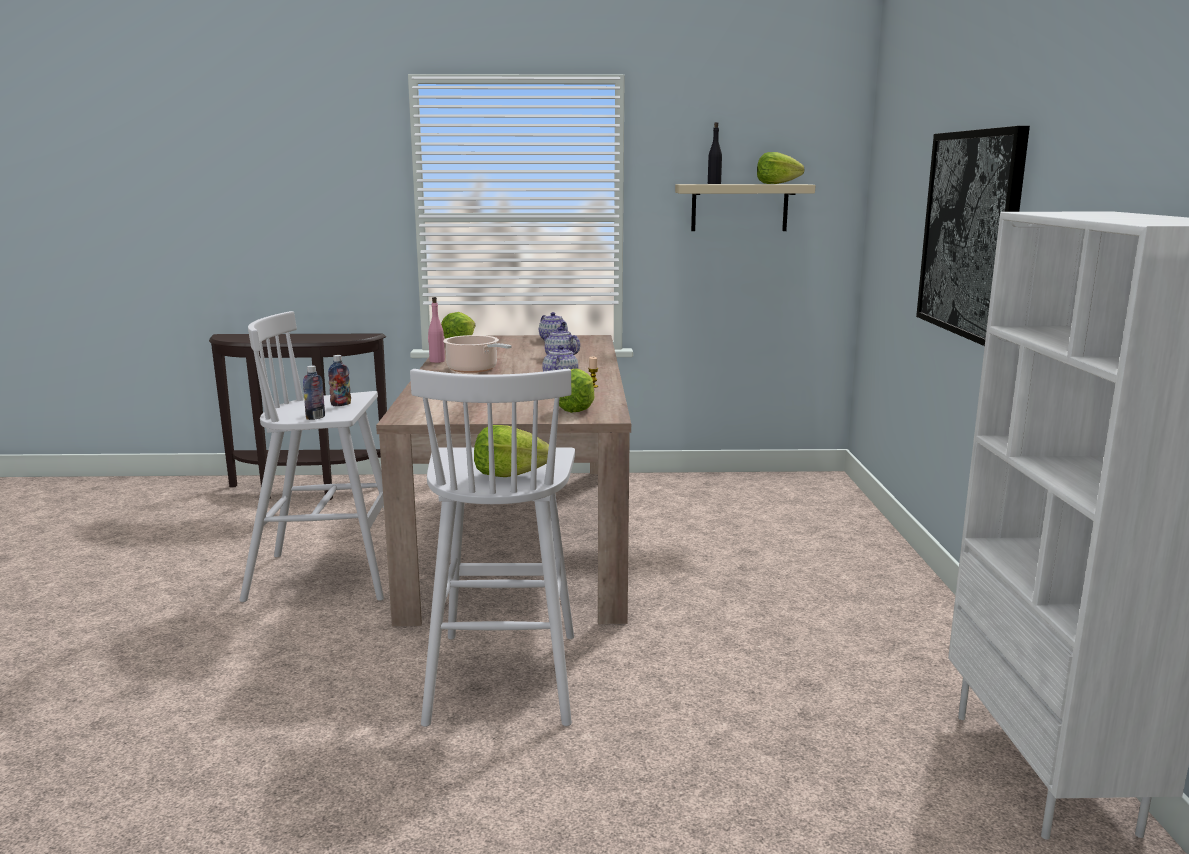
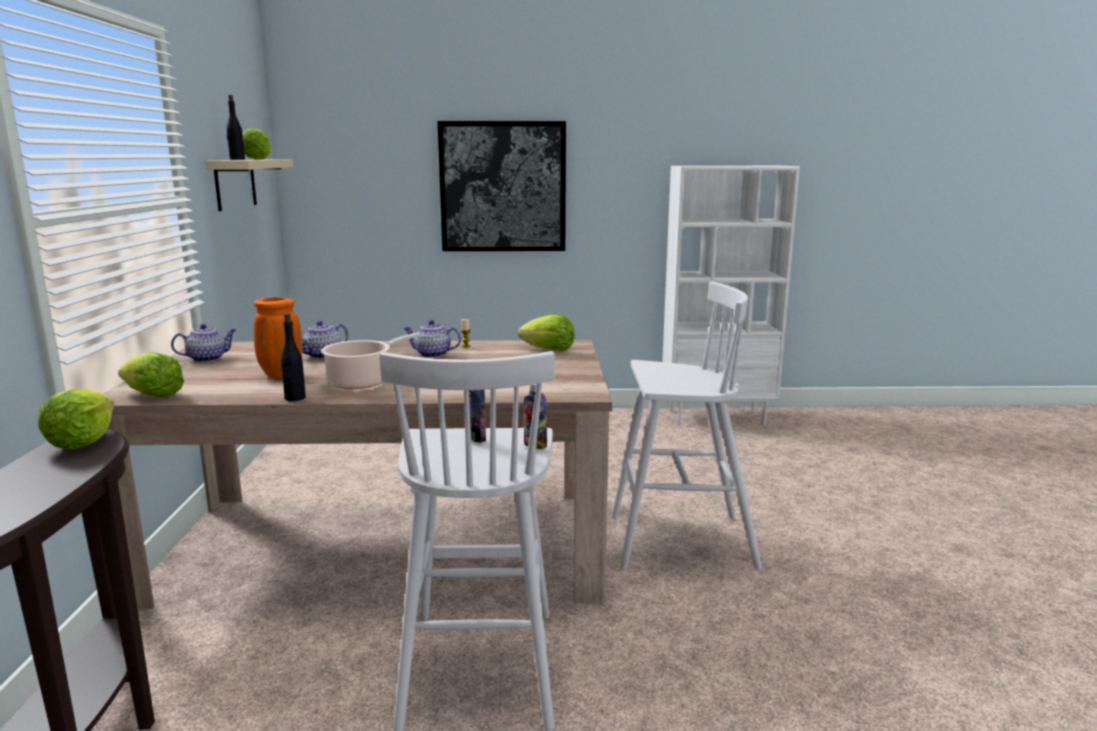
camera: 90 degrees left, 0 degrees up
pink bottle [428,297,445,363] -> black bottle [281,313,306,401]
lettuce [474,425,549,477] -> lettuce moved to [38,389,114,450]
none -> orange vase [254,297,302,379]

